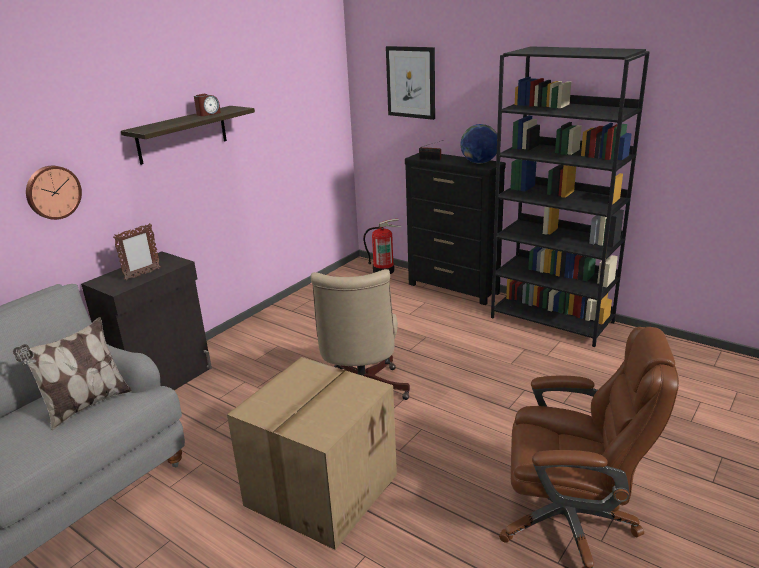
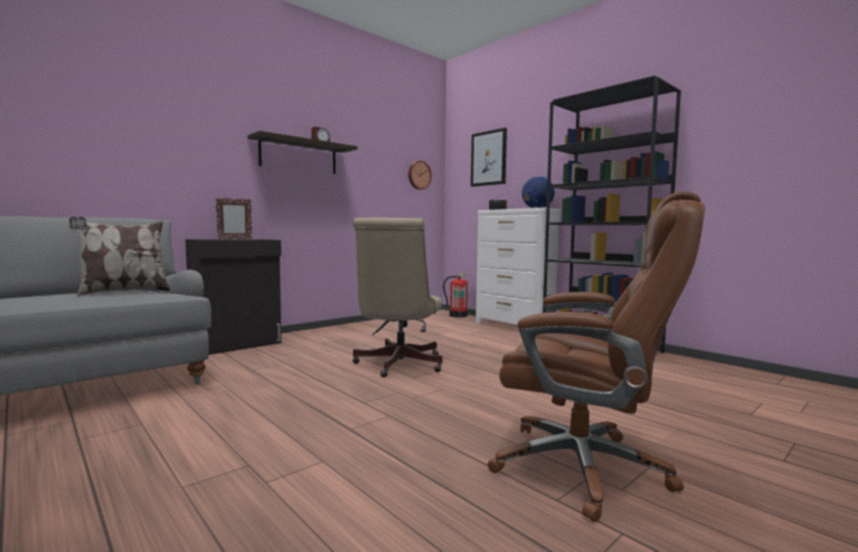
camera: 10 degrees right, 20 degrees down
wall clock [26,166,82,220] -> wall clock moved to [408,161,432,190]
cardboard box [227,357,397,550] -> none
black dresser [405,153,506,305] -> white dresser [476,208,560,325]

